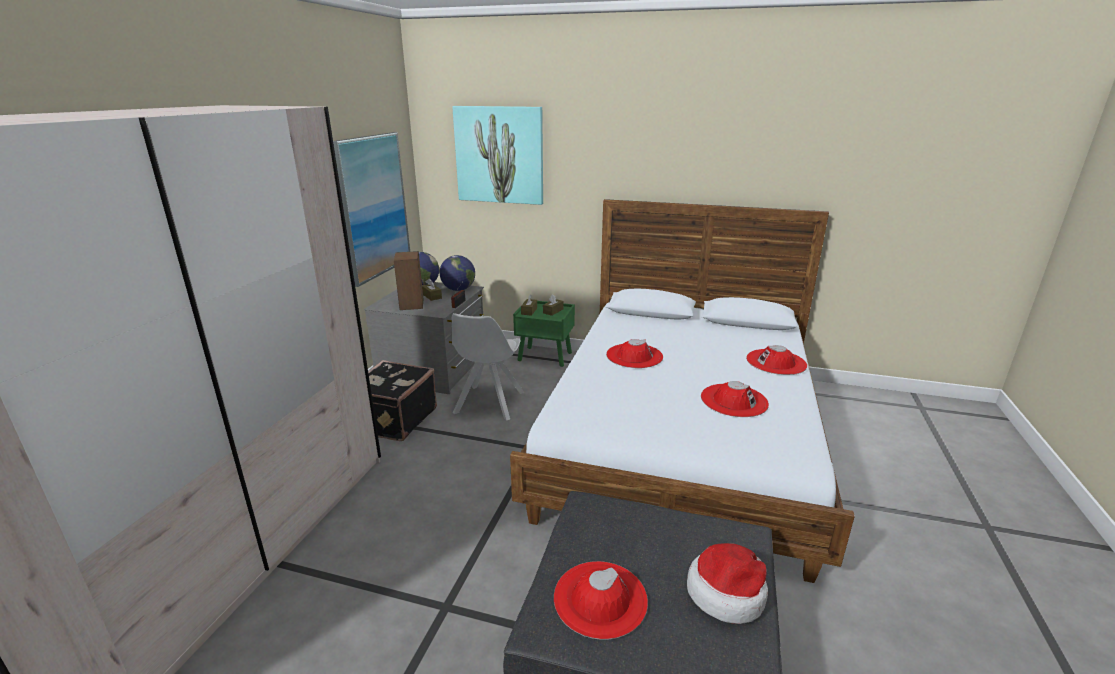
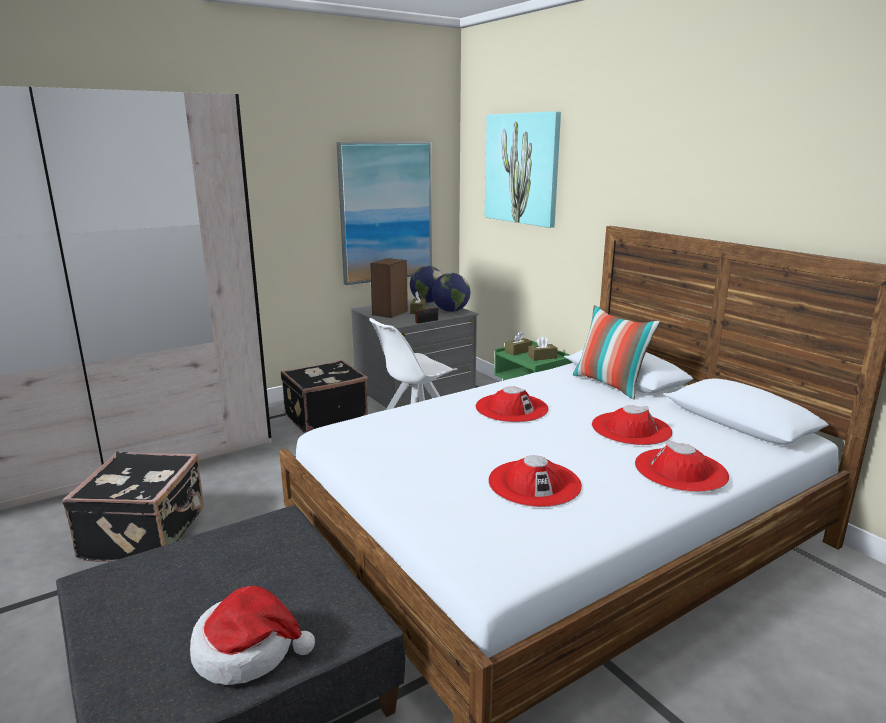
camera: 40 degrees right, 5 degrees down
red hat [554,561,648,640] -> red hat moved to [592,405,672,445]
none -> black suitcase [62,452,204,562]
none -> pillow [573,305,660,399]

